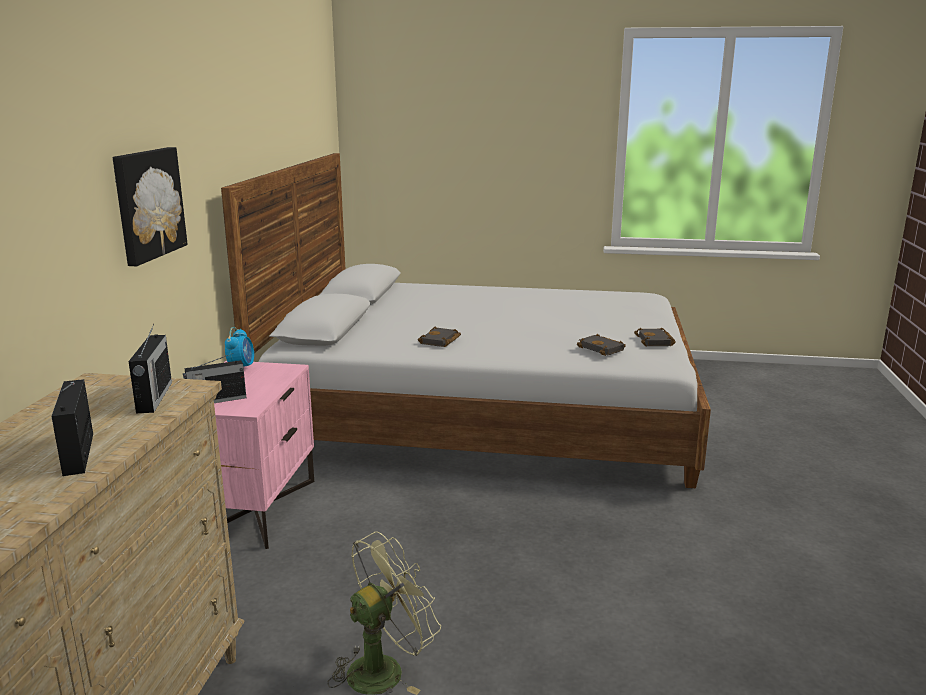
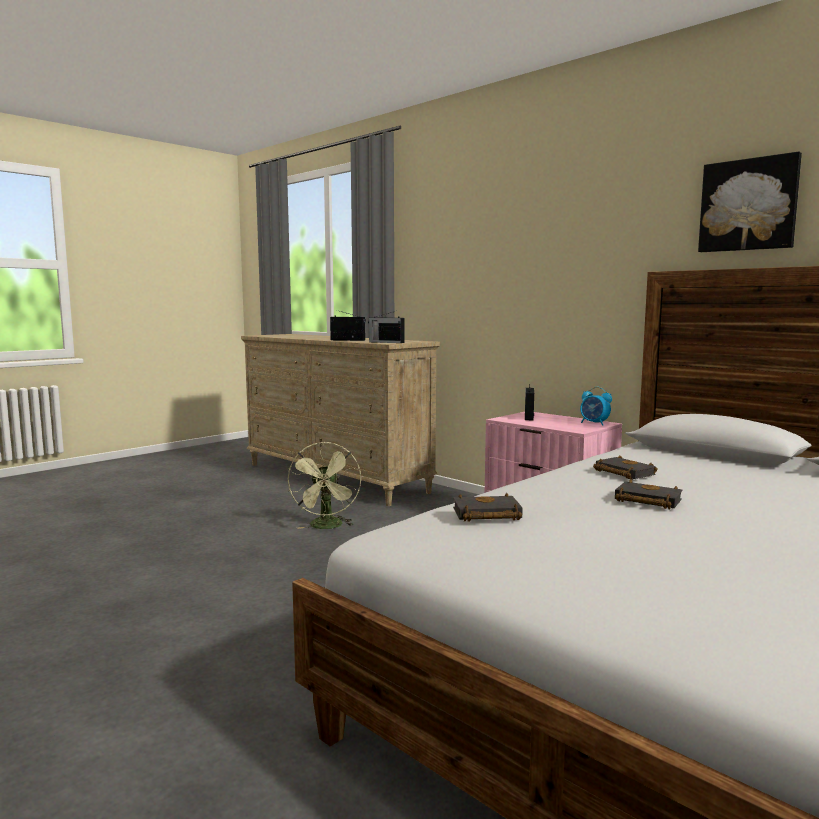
camera: 125 degrees right, 10 degrees down
picture [112,147,188,266] -> picture moved to [698,152,802,252]
black book [634,328,676,346] -> black book moved to [615,480,683,509]

